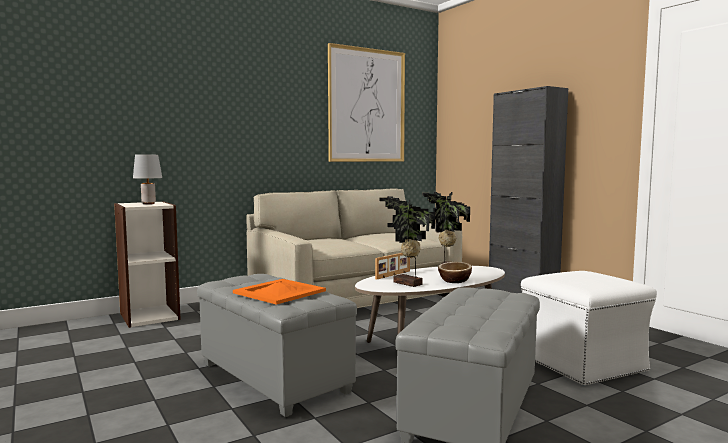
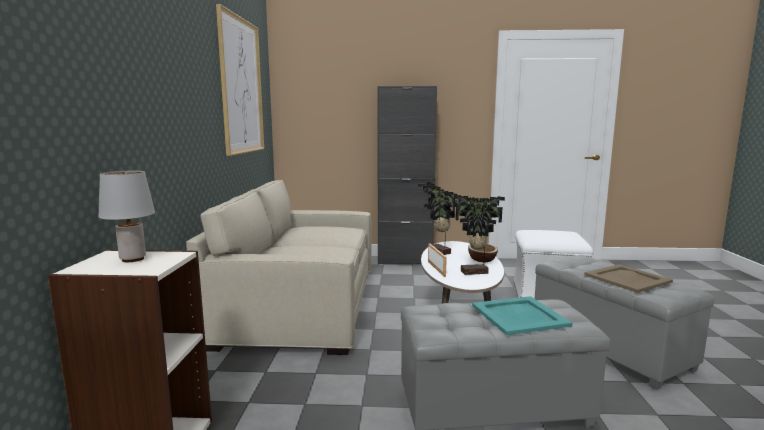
camera: 55 degrees left, 5 degrees up
orange tray [233,279,326,305] -> turquoise tray [472,296,573,335]
none -> beige tray [584,264,673,293]

